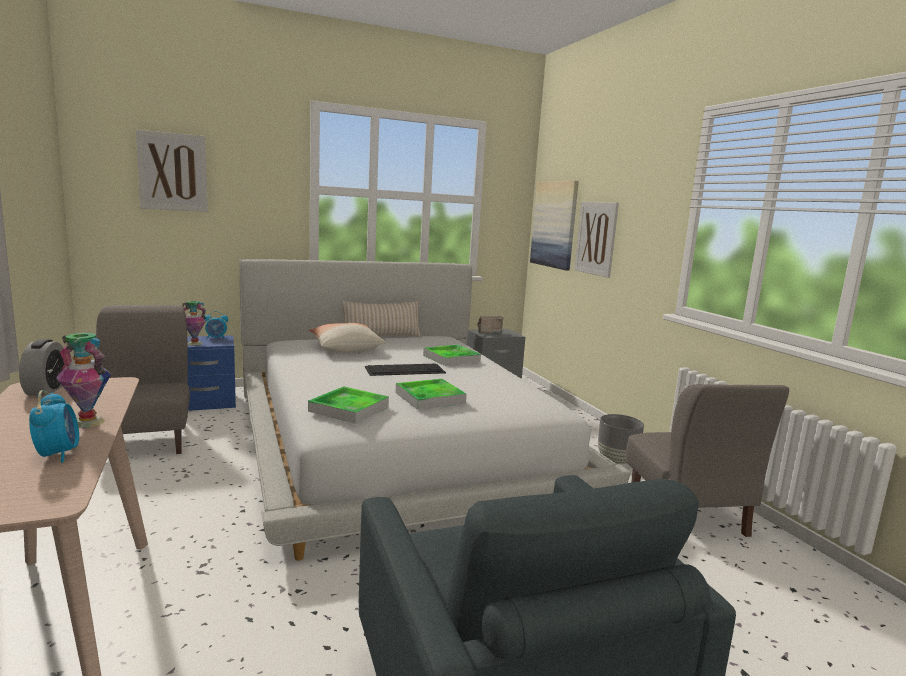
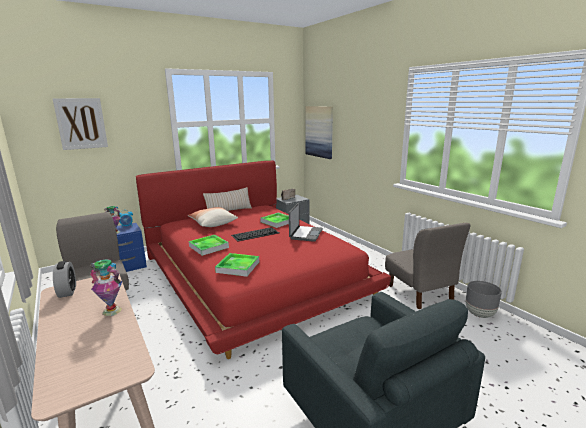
camera: 10 degrees left, 5 degrees up
alarm clock [29,390,79,463] -> none
white bed [239,259,630,561] -> red bed [136,161,391,359]
tray [396,379,466,410] -> tray moved to [189,235,229,256]
picture [574,202,619,278] -> none
grey planter [598,414,644,464] -> grey planter moved to [466,281,502,318]
none -> laptop [289,203,323,242]

